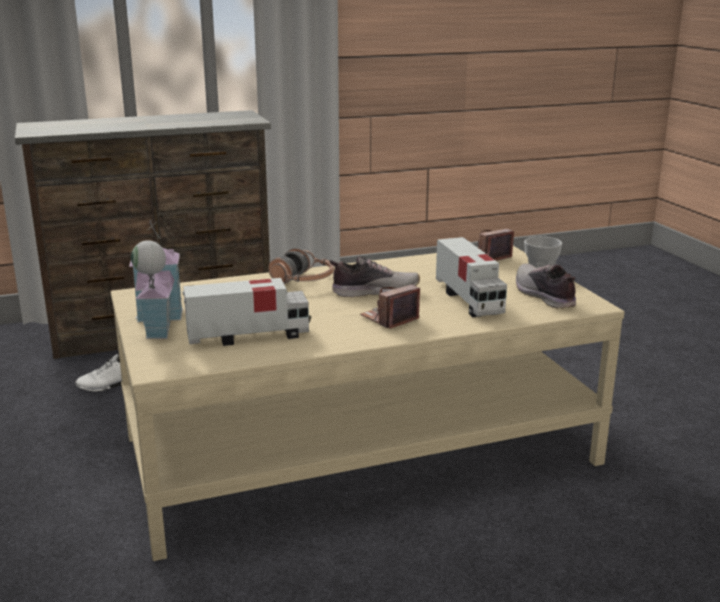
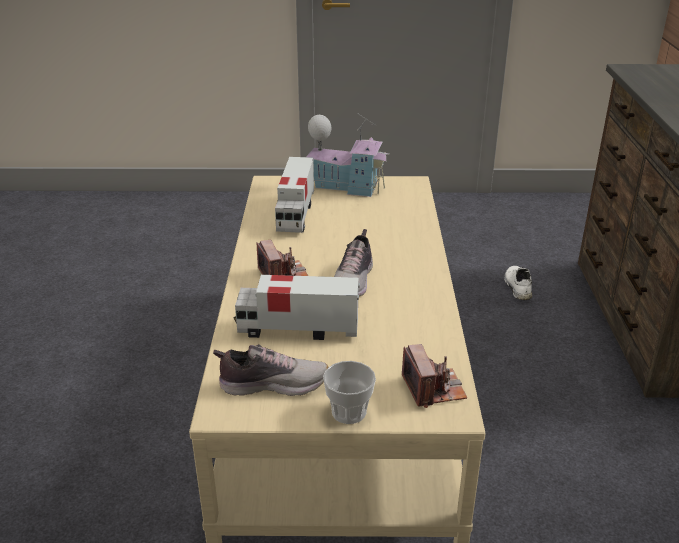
camera: 110 degrees right, 10 degrees up
headphones [268,248,334,284] -> none

